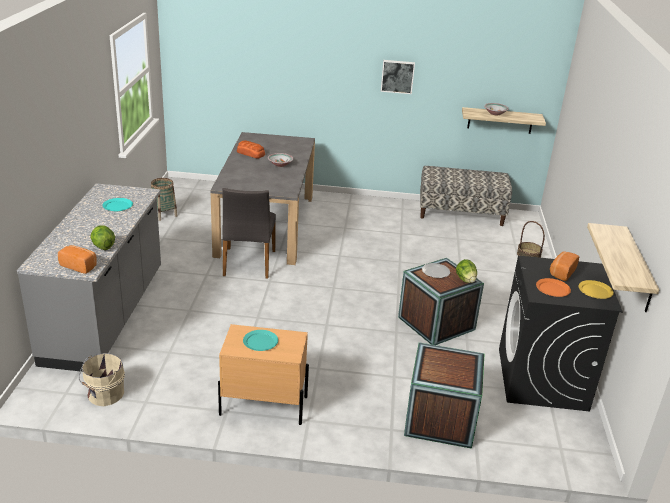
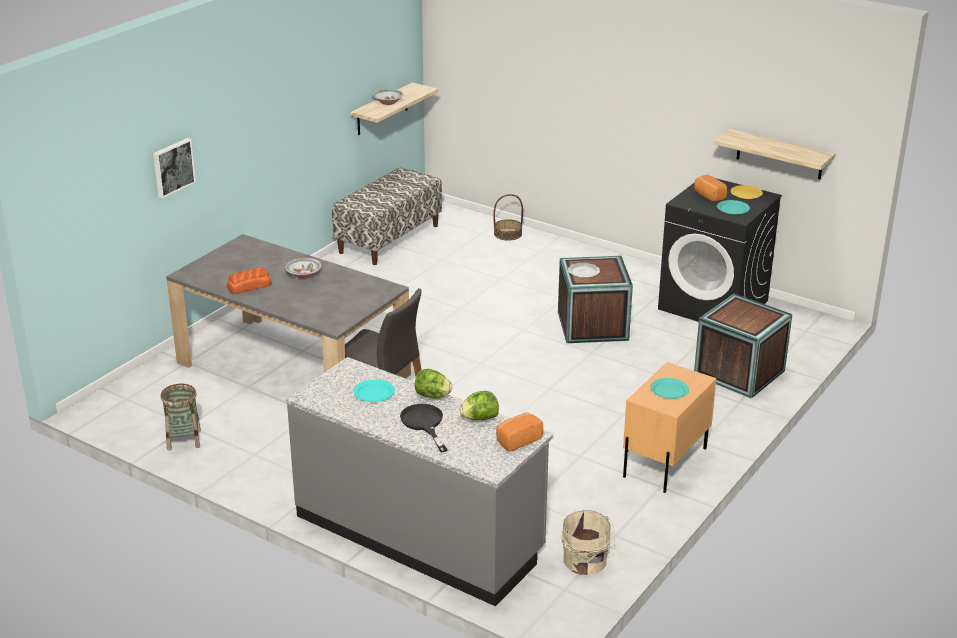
camera: 60 degrees left, 0 degrees up
picture [381,60,415,94] -> picture moved to [153,138,196,198]
lettuce [456,259,477,283] -> lettuce moved to [415,369,452,398]
orange plate [536,278,571,297] -> turquoise plate [717,200,750,215]
none -> black frying pan [400,404,448,452]

